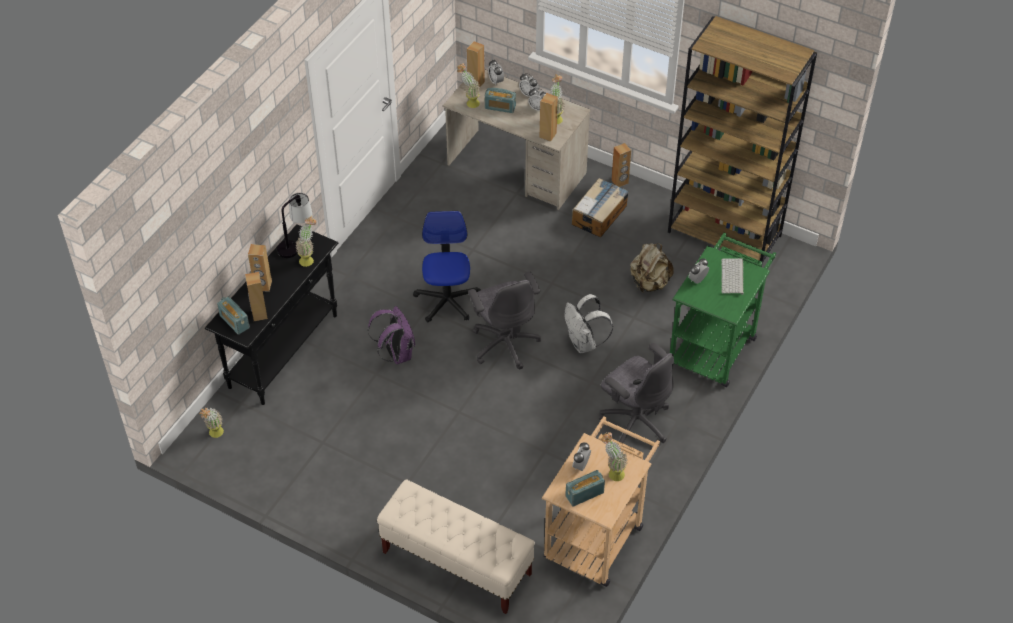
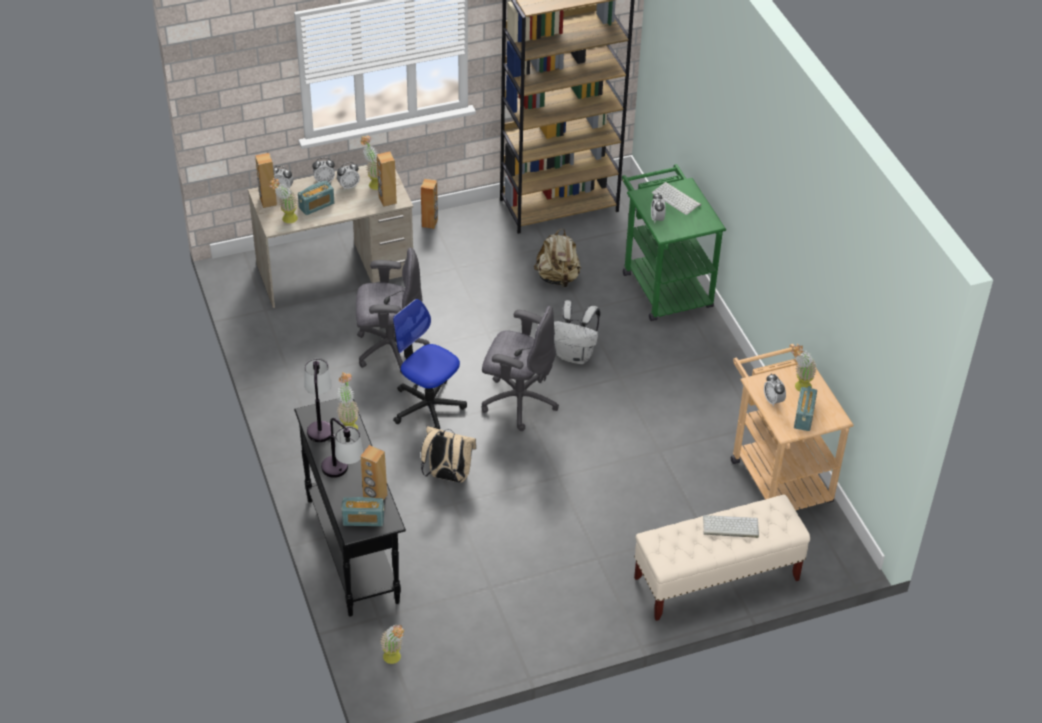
camera: 50 degrees left, 5 degrees down
brown speaker [248,244,272,292] -> table lamp [321,418,363,478]
purple backpack [368,306,415,364] -> beige backpack [421,426,477,482]
cardboard box [572,178,629,237] -> none
grey office chair [599,343,674,445] -> grey office chair moved to [356,248,430,373]
none -> keyboard [703,515,759,538]

